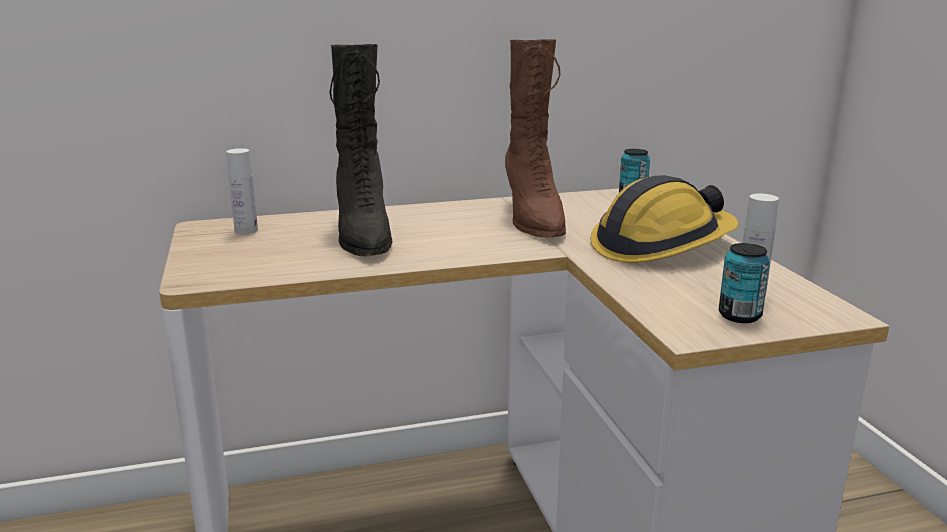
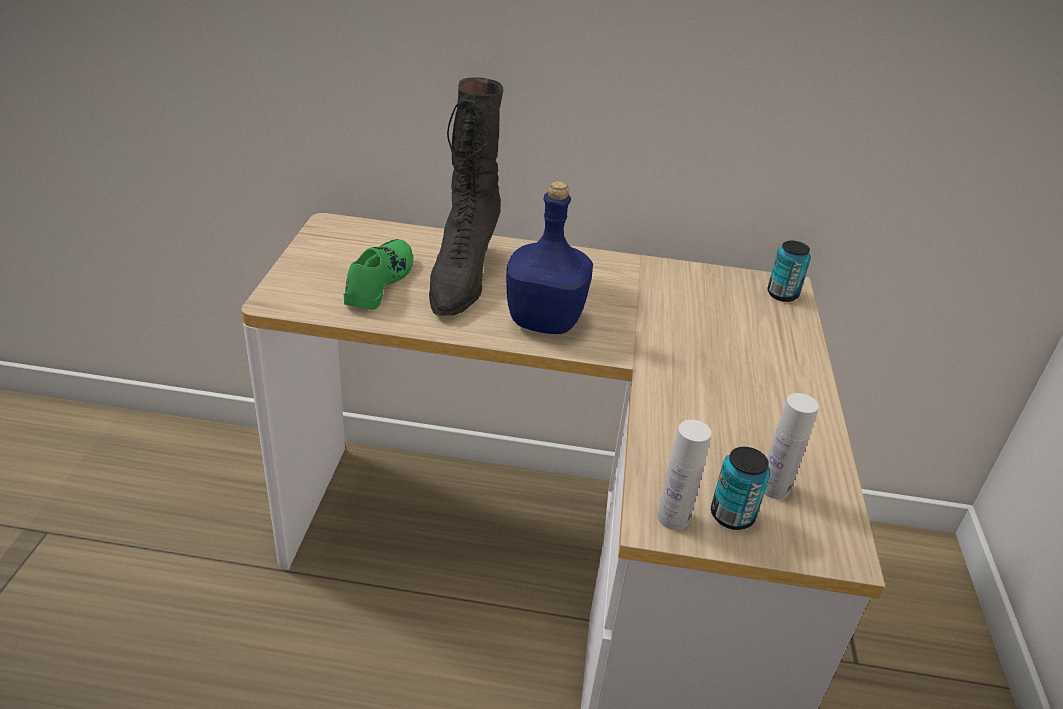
camera: 20 degrees right, 15 degrees up
white bottle [226,148,258,234] -> white bottle moved to [657,420,712,530]
brown boot [505,39,566,238] -> none
hard hat [590,175,739,263] -> none
none -> green shoe [344,239,413,310]
none -> blue bottle [506,181,593,334]

